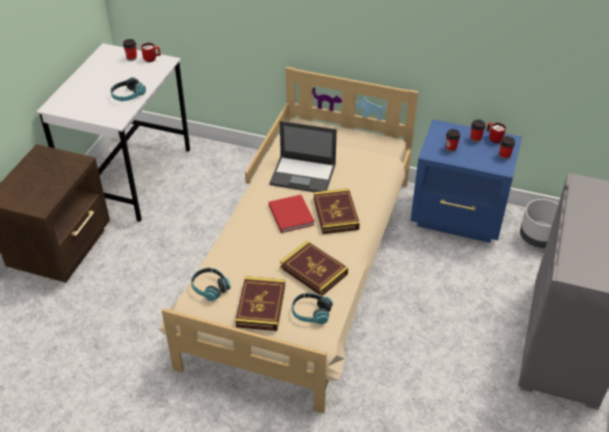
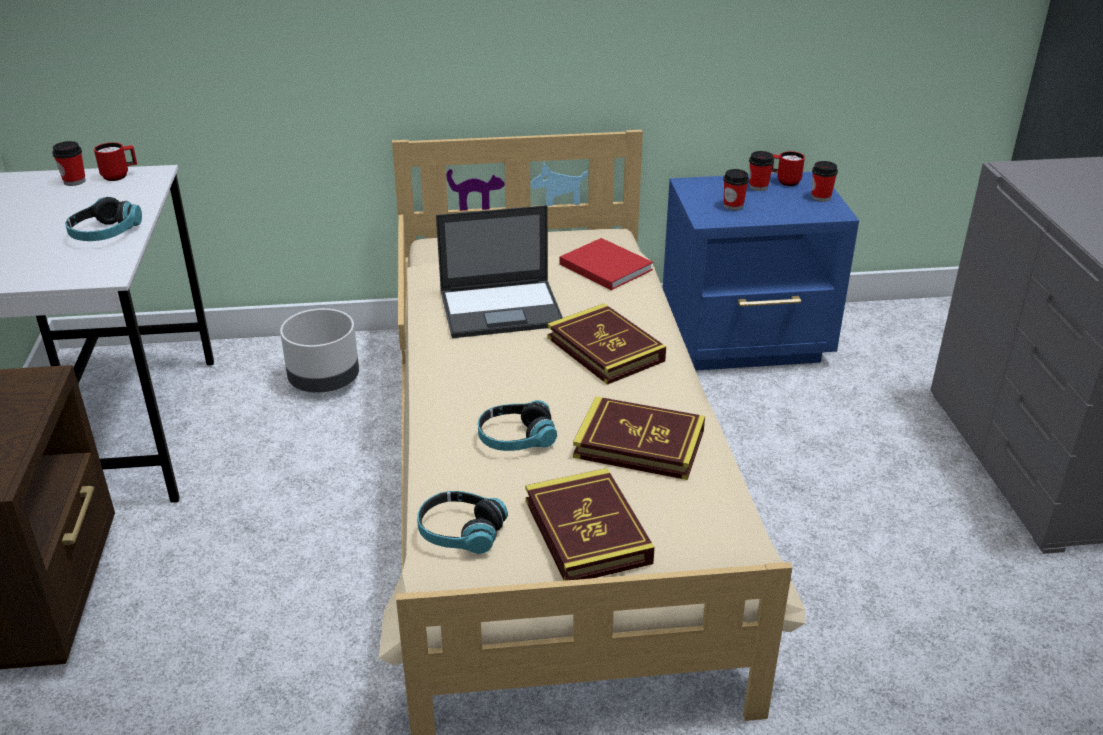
camera: 25 degrees left, 10 degrees down
red book [269,195,315,233] -> red book moved to [559,238,653,290]
headphones [292,293,333,324] -> headphones moved to [478,400,557,451]
grey planter [520,199,558,248] -> grey planter moved to [280,308,359,393]

